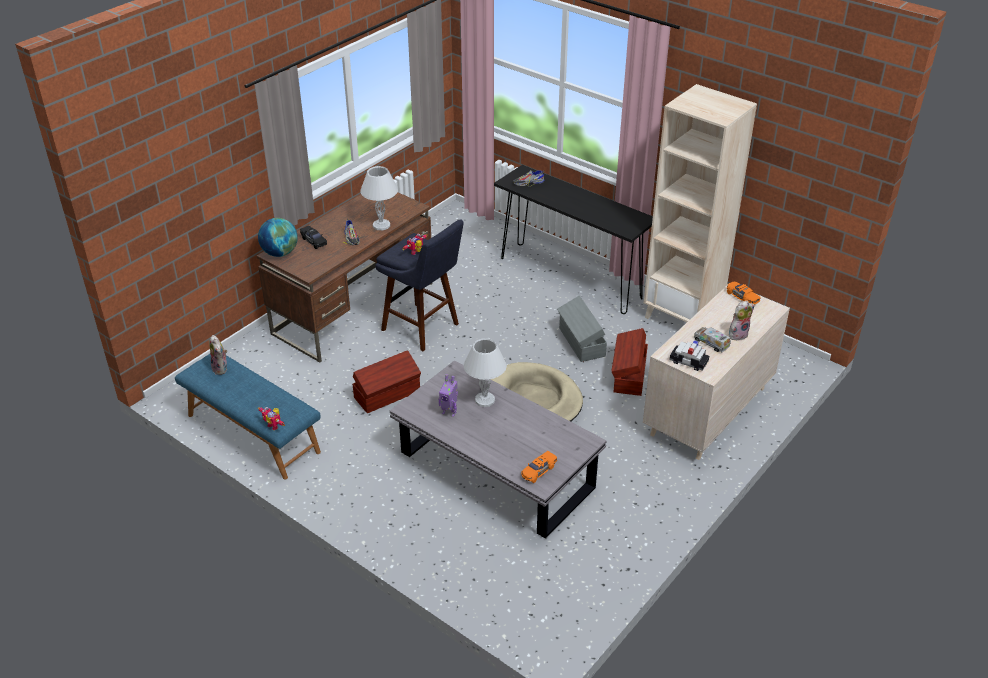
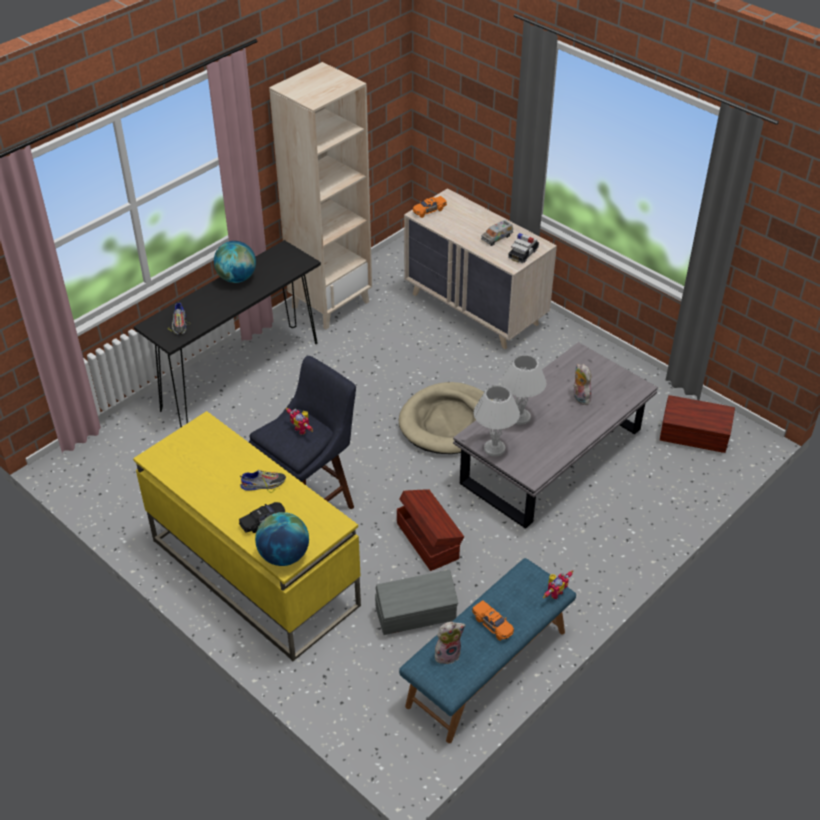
camera: 85 degrees left, 5 degrees up
brown desk [257,192,433,362] -> yellow desk [133,411,361,661]
white table lamp [360,166,398,230] -> white table lamp moved to [473,385,520,457]
toy robot [439,374,458,417] -> none
orange toy car [521,451,557,483] -> orange toy car moved to [472,600,514,641]
grey storage box [557,296,607,362] -> grey storage box moved to [375,570,458,635]
brown storage box [611,328,648,396] -> brown storage box moved to [660,395,735,453]
plush toy [729,300,755,340] -> plush toy moved to [574,364,592,405]
none -> globe [214,241,256,283]

